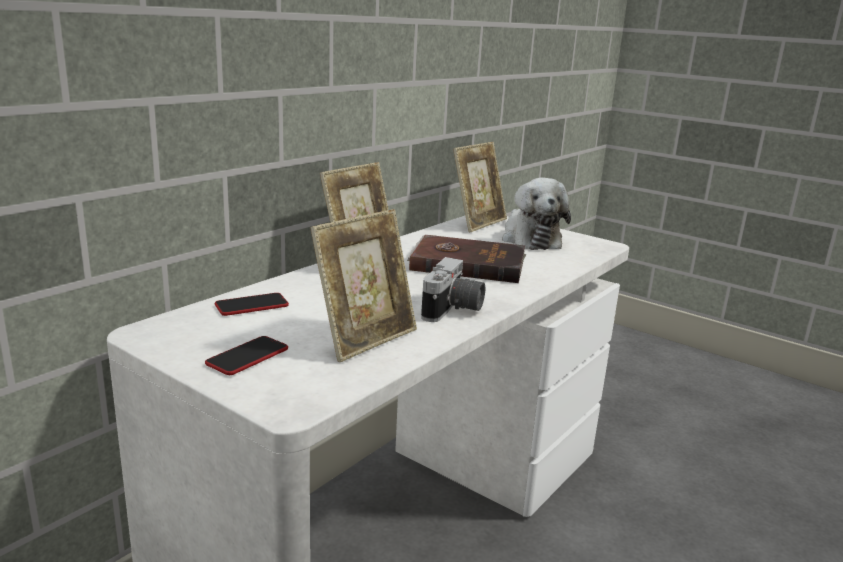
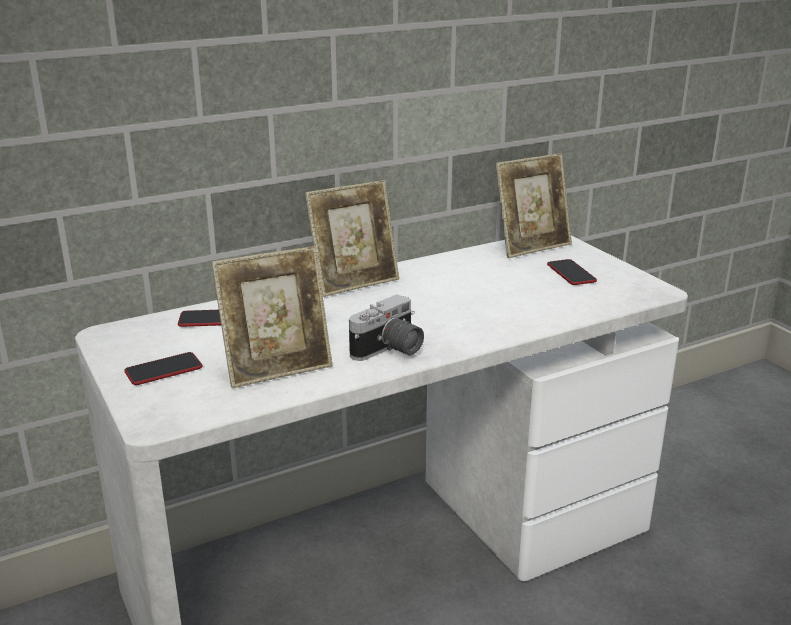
camera: 25 degrees right, 5 degrees up
brown book [407,235,526,283] -> none
plush toy [502,177,571,250] -> phone [547,259,597,285]

